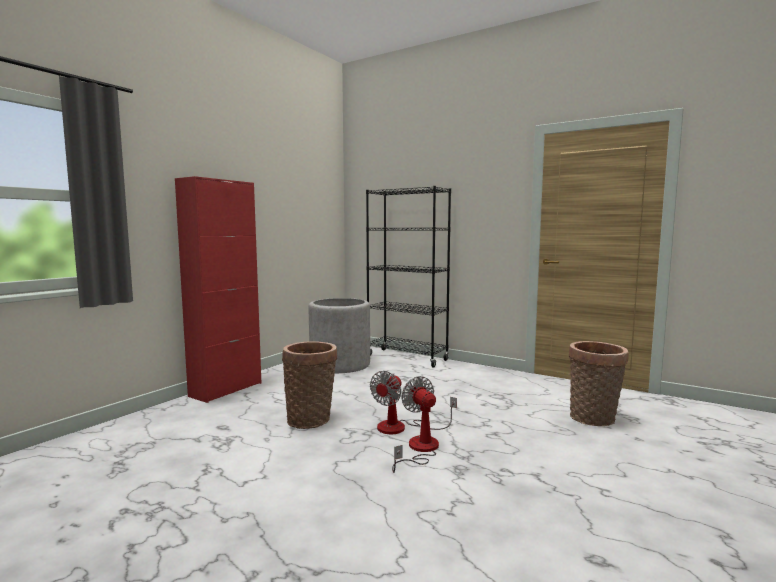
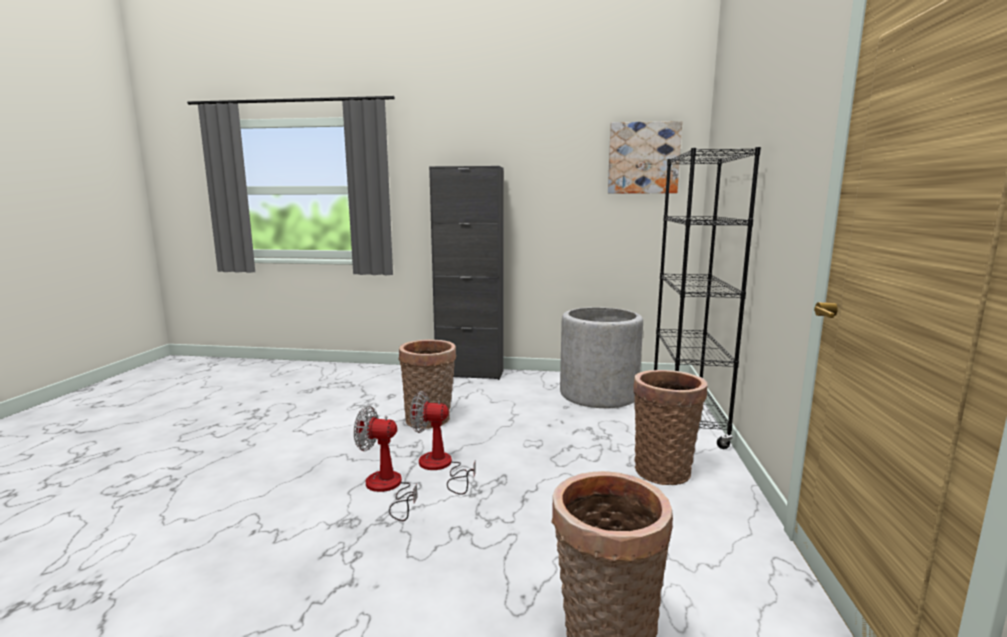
camera: 65 degrees right, 5 degrees up
red cabinet [175,176,261,403] -> black cabinet [429,166,504,380]
fan [392,376,439,473] -> fan turned 120 degrees counterclockwise [354,406,417,521]
none -> picture [608,121,682,193]
none -> basket [633,370,707,485]

